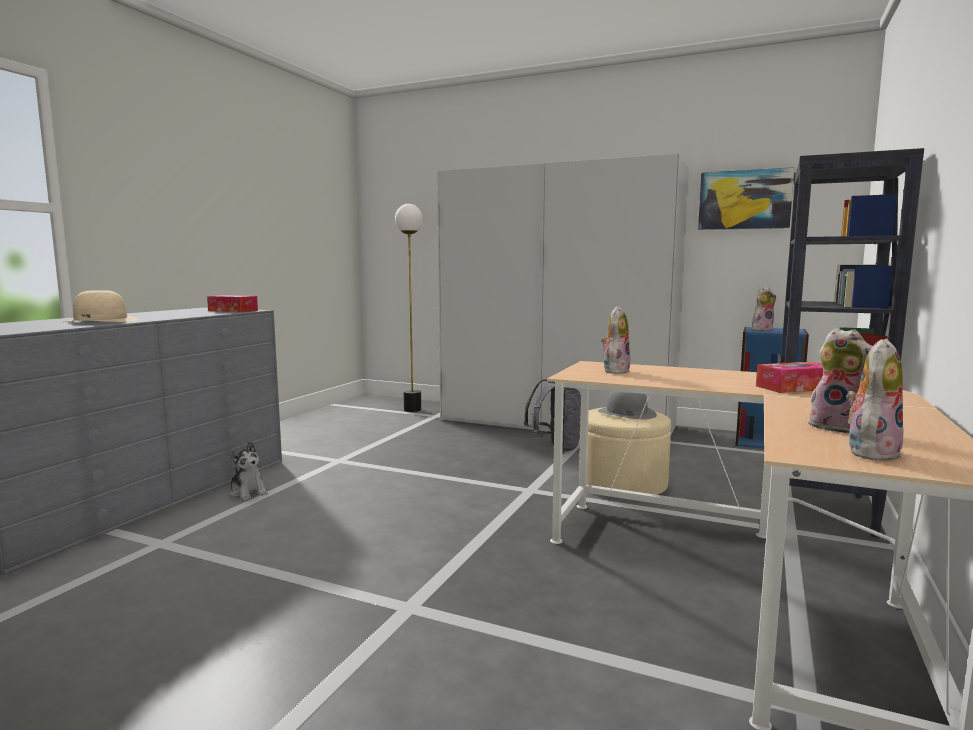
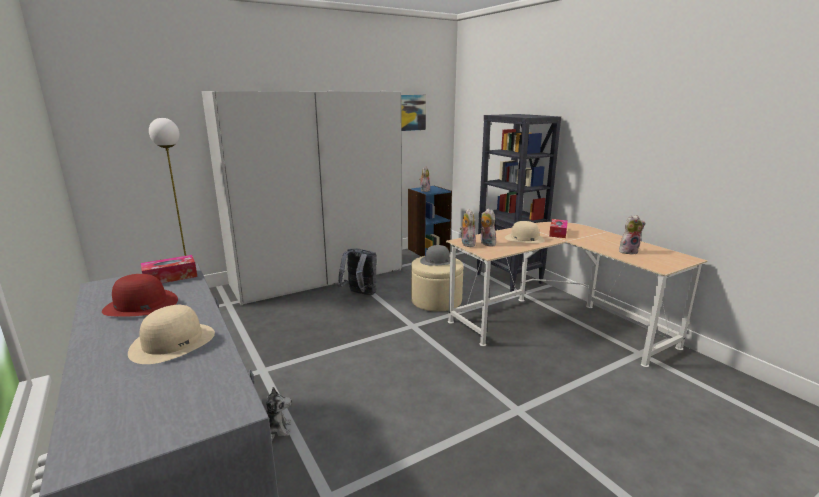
camera: 55 degrees left, 10 degrees up
plush toy [846,339,904,461] -> plush toy moved to [460,209,476,247]
none -> red hat [102,274,178,317]
none -> beige hat [505,221,545,243]

